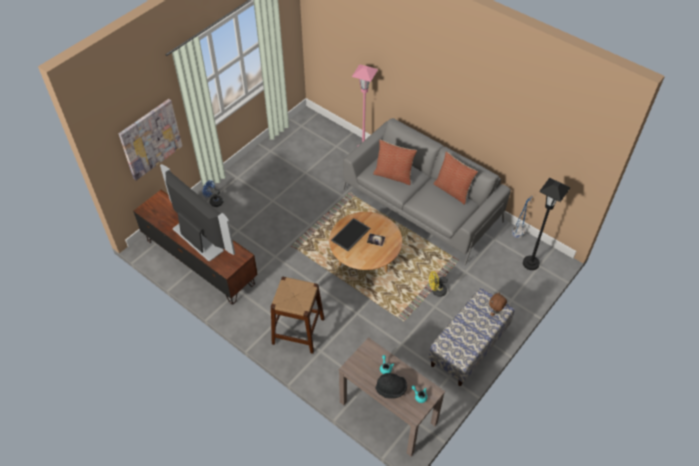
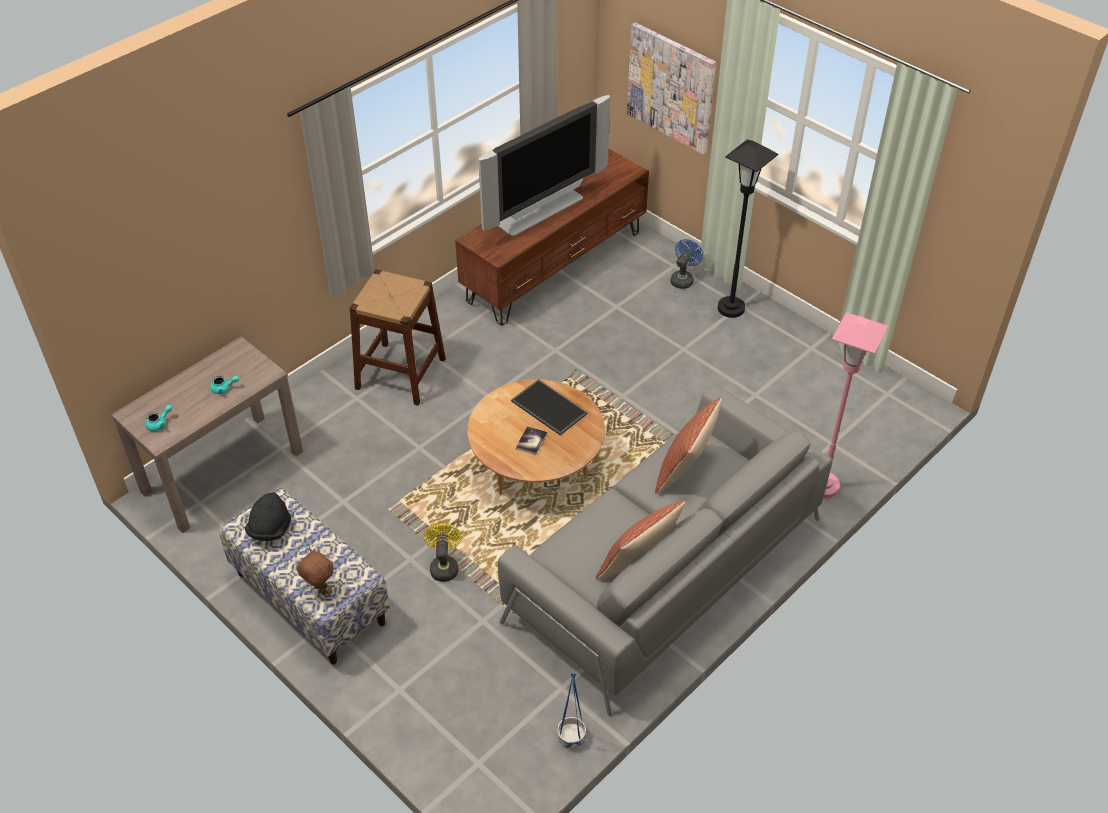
camera: 95 degrees right, 5 degrees down
black hat [376,373,407,398] -> black hat moved to [245,492,291,541]
black floor lamp [523,178,571,270] -> black floor lamp moved to [718,140,778,318]

